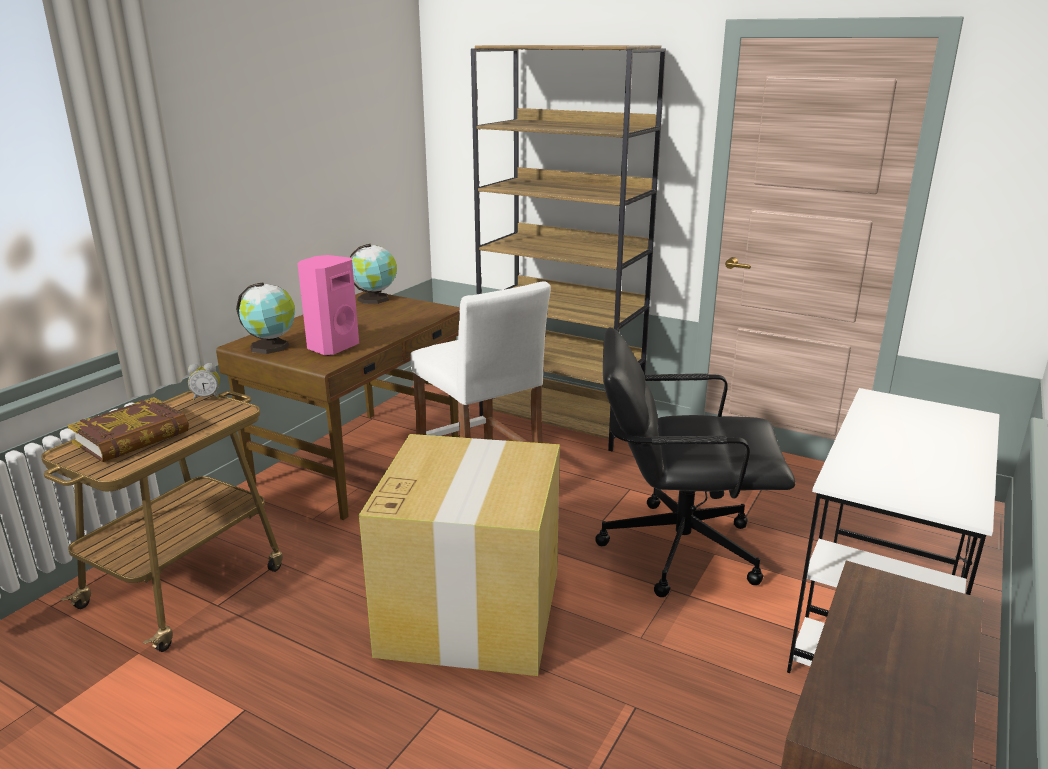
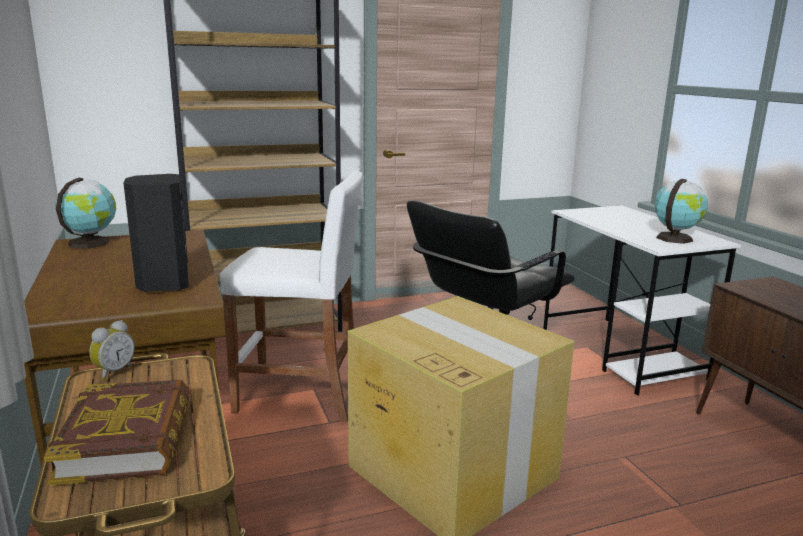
camera: 50 degrees left, 5 degrees down
globe [236,283,295,354] -> globe moved to [654,179,708,244]
pink speaker [298,255,359,355] -> black speaker [124,174,189,292]

